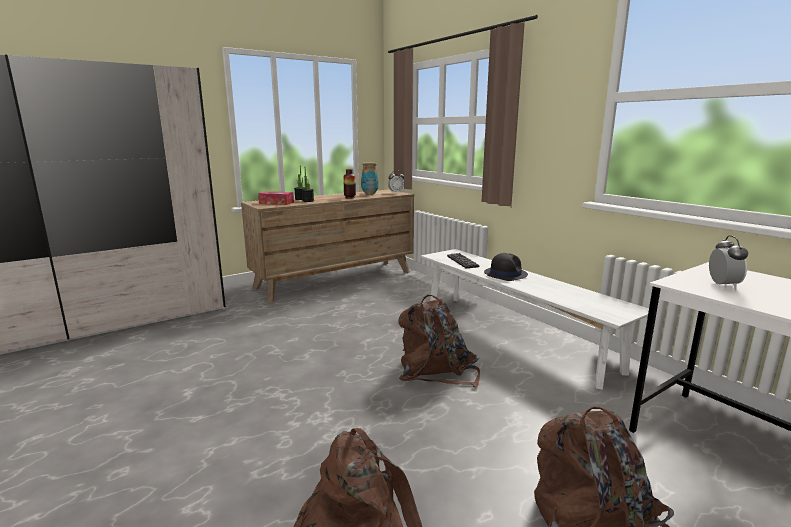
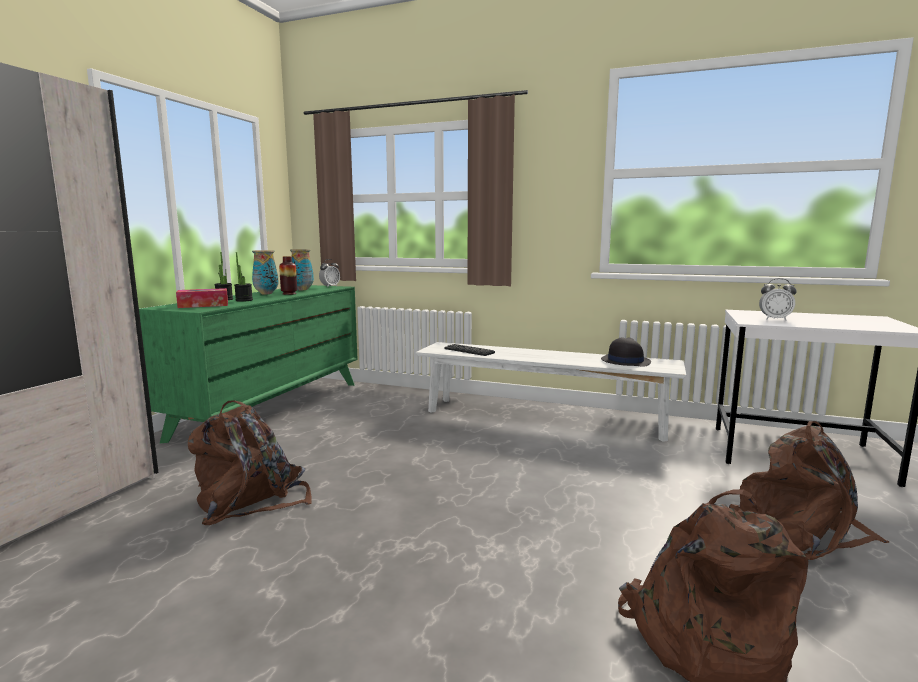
camera: 35 degrees left, 5 degrees down
brown dresser [241,189,414,302] -> green dresser [139,285,358,443]
brown backpack [398,295,480,388] -> brown backpack moved to [188,400,312,525]
black hat [484,253,528,281] -> black hat moved to [601,337,651,367]
alarm clock [709,235,748,289] -> alarm clock turned 135 degrees clockwise [759,278,797,320]
none -> vase [252,250,279,294]

